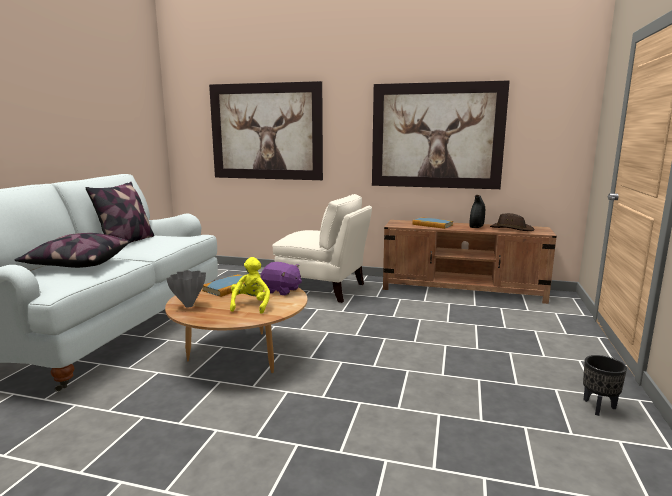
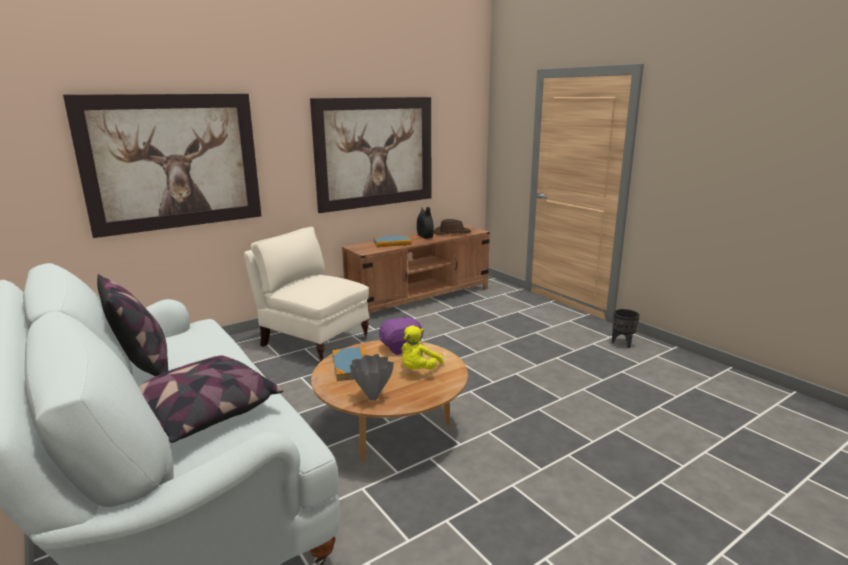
camera: 50 degrees left, 5 degrees up
yellow plush toy [230,257,270,314] -> yellow plush toy turned 105 degrees counterclockwise [402,325,444,370]
beige armchair [272,194,372,303] -> beige armchair turned 120 degrees counterclockwise [244,227,369,363]

